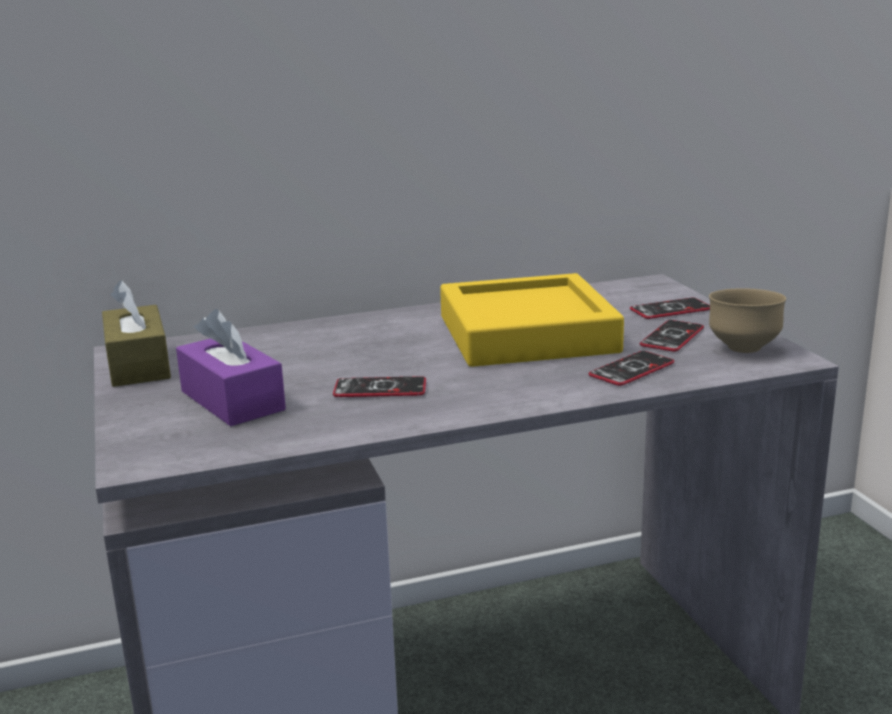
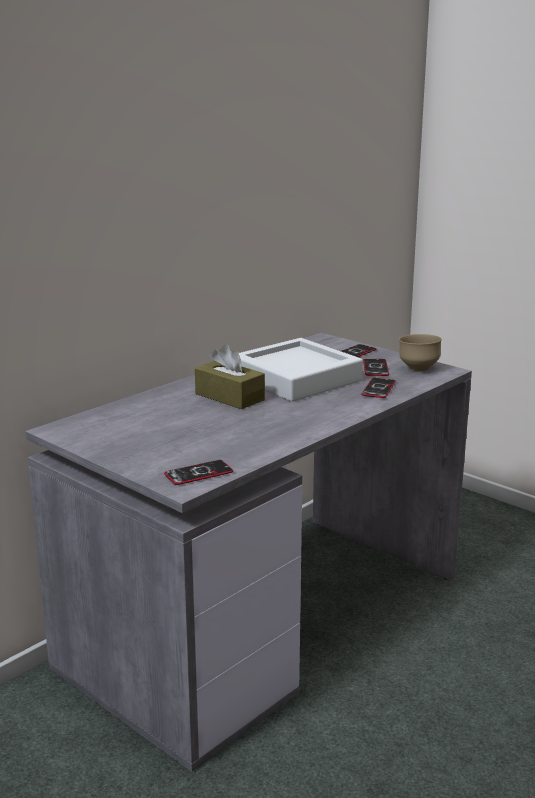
camera: 30 degrees left, 0 degrees up
brown tissue box [102,280,171,387] -> brown tissue box moved to [195,344,265,409]
purple tissue box [176,309,286,426] -> none
phone [333,376,426,397] -> phone moved to [164,460,233,485]
yellow tray [440,273,624,367] -> grey tray [239,338,363,402]

